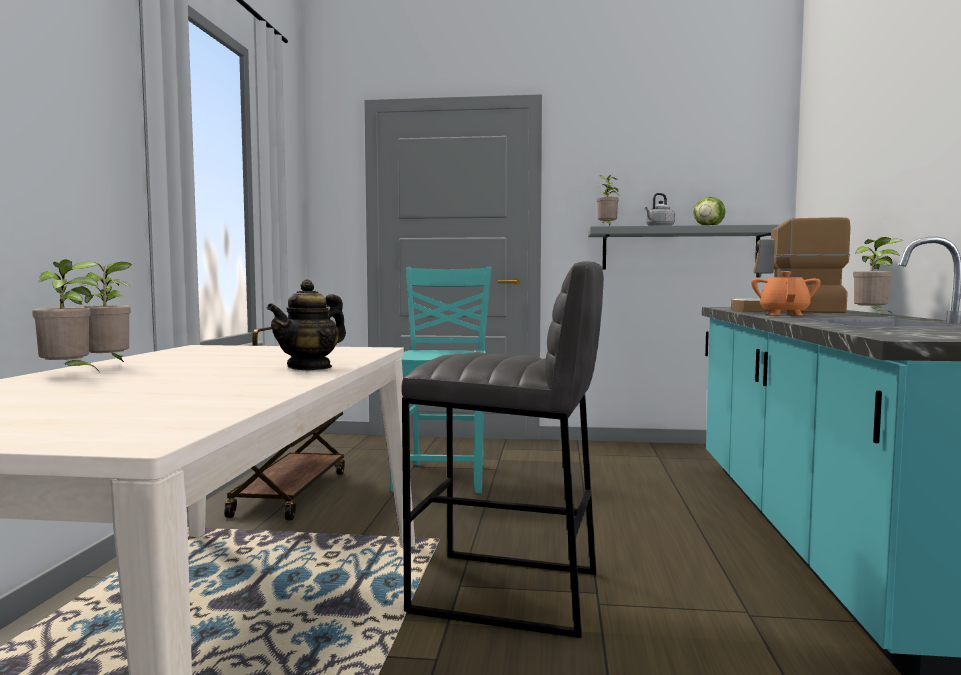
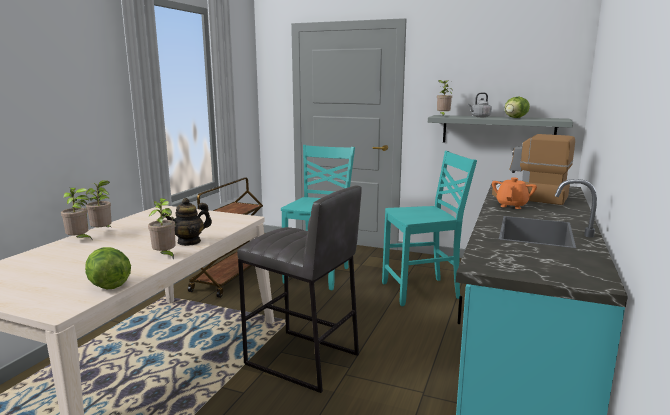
camera: 15 degrees right, 10 degrees up
potted plant [853,237,903,317] -> potted plant moved to [148,198,176,260]
none -> lettuce [85,247,131,289]
none -> turquoise chair [382,151,477,306]

